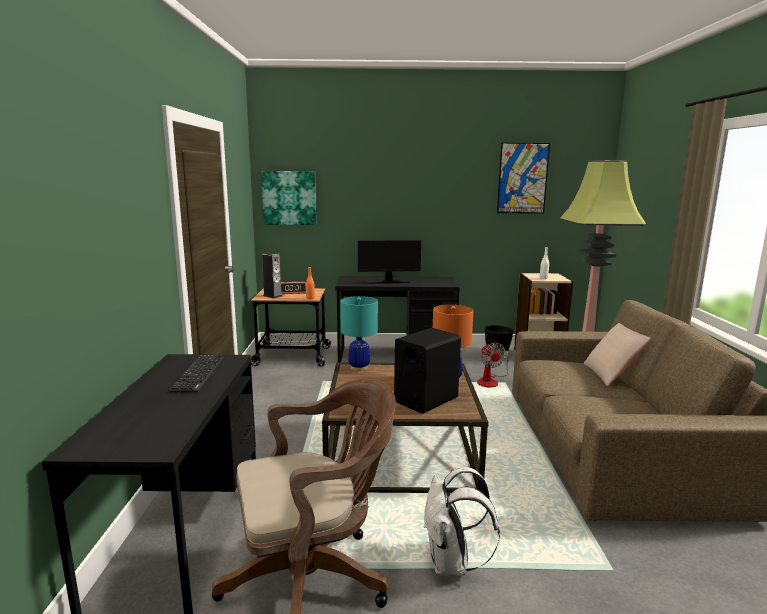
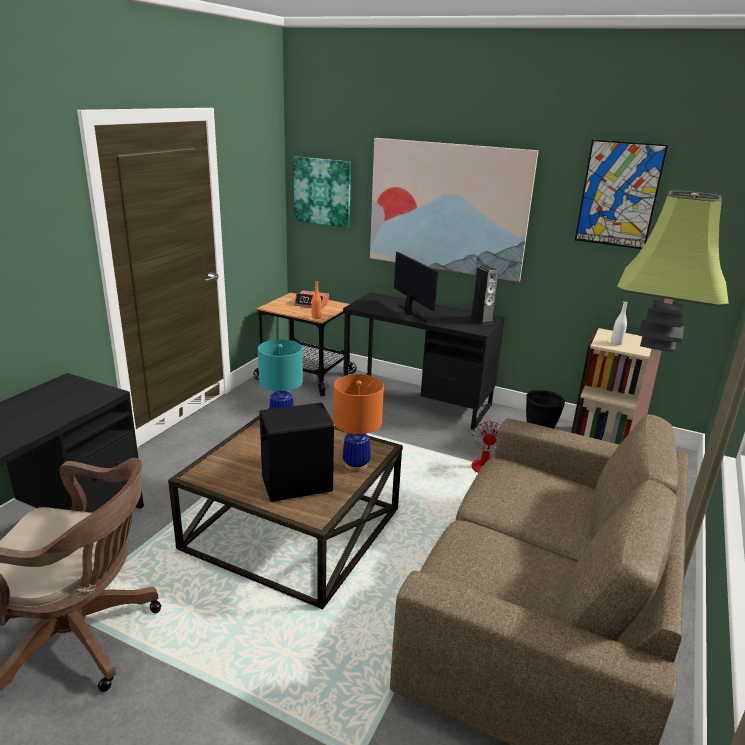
camera: 25 degrees right, 10 degrees up
keyboard [169,355,224,392] -> none
speaker [262,252,283,298] -> speaker moved to [470,265,499,325]
monitor [358,240,421,284] -> monitor turned 135 degrees counterclockwise [394,252,438,322]
white backpack [423,467,500,576] -> none
beige pillow [584,323,651,386] -> none
none -> picture [370,138,539,282]

